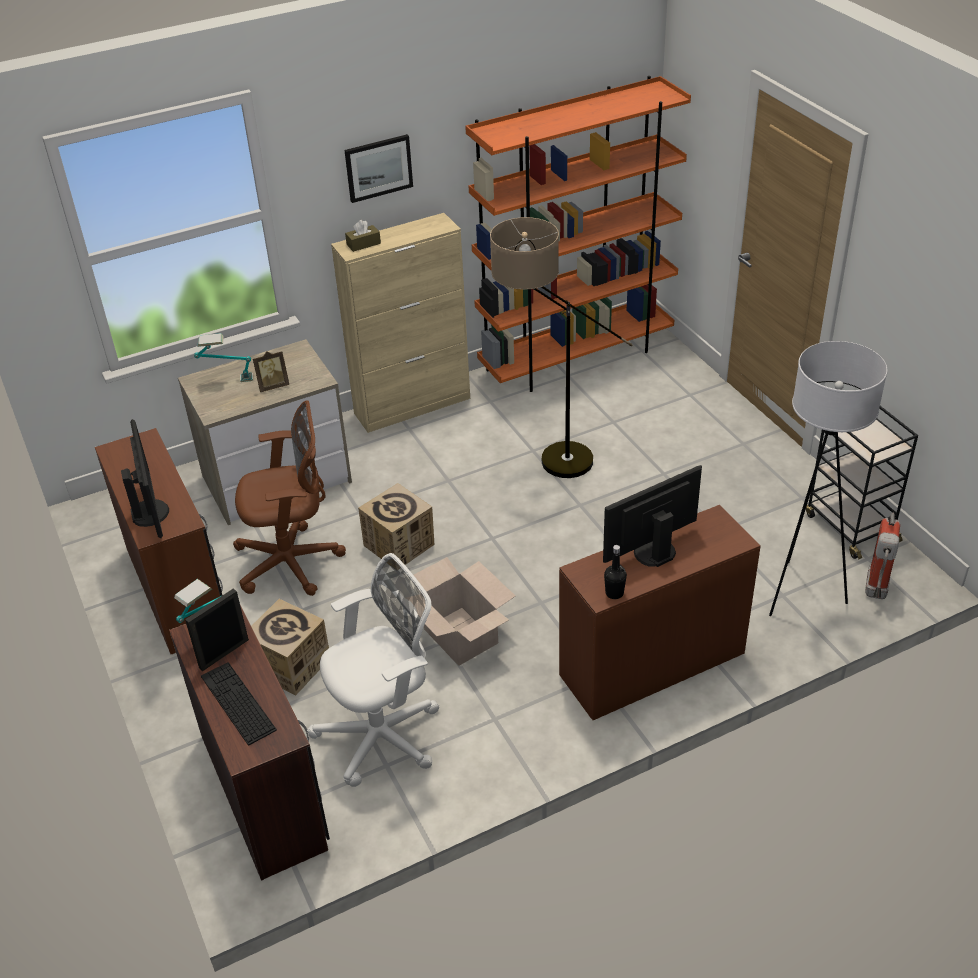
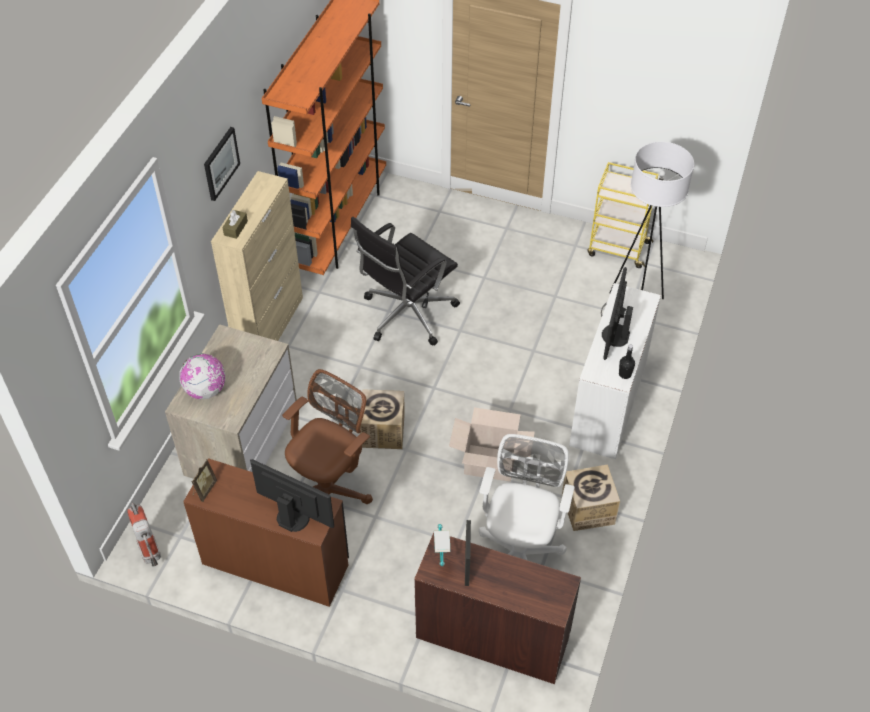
camera: 45 degrees left, 10 degrees up
table lamp [194,333,253,382] -> globe [179,354,226,399]
keyboard [201,662,277,746] -> none
cardboard box [251,599,329,696] -> cardboard box moved to [562,465,620,531]
picture frame [253,351,289,392] -> picture frame moved to [192,459,217,502]
floor lamp [490,217,633,478] -> black office chair [351,217,460,346]
brown desk [559,505,761,720] -> white desk [569,283,661,459]
black cart [806,406,918,559] -> yellow cart [588,162,658,268]
fire extinguisher [865,513,900,599] -> fire extinguisher moved to [127,503,161,567]

